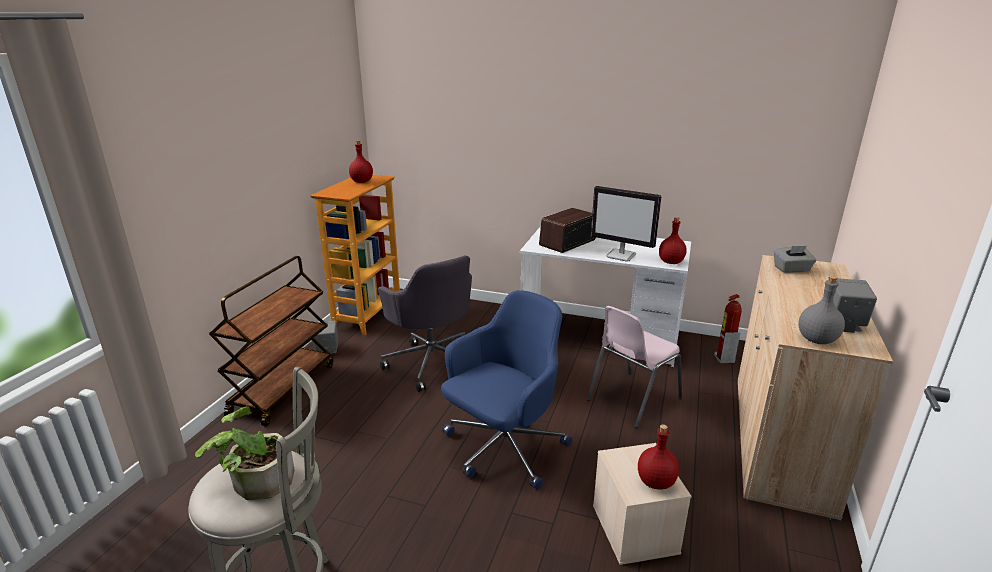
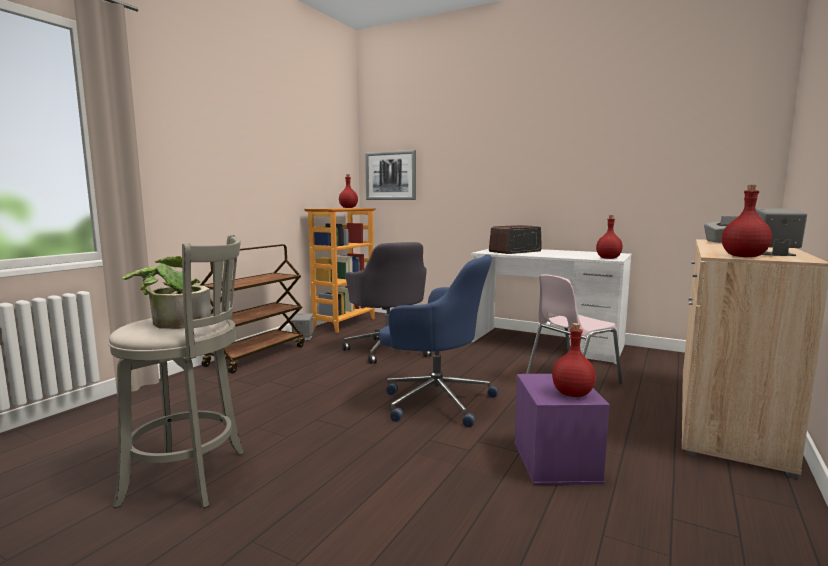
camera: 10 degrees right, 15 degrees down
blue office chair [441,290,572,490] -> blue office chair turned 60 degrees clockwise [379,254,499,428]
monitor [591,186,662,262] -> none
beige storage box [593,443,692,565] -> purple storage box [514,374,610,485]
fire extinguisher [714,294,742,363] -> none
grey bottle [798,276,845,344] -> red bottle [722,185,772,257]
none -> picture [365,150,416,200]

